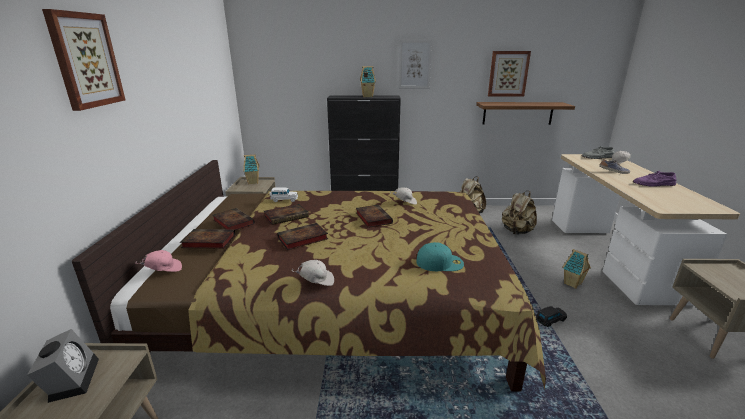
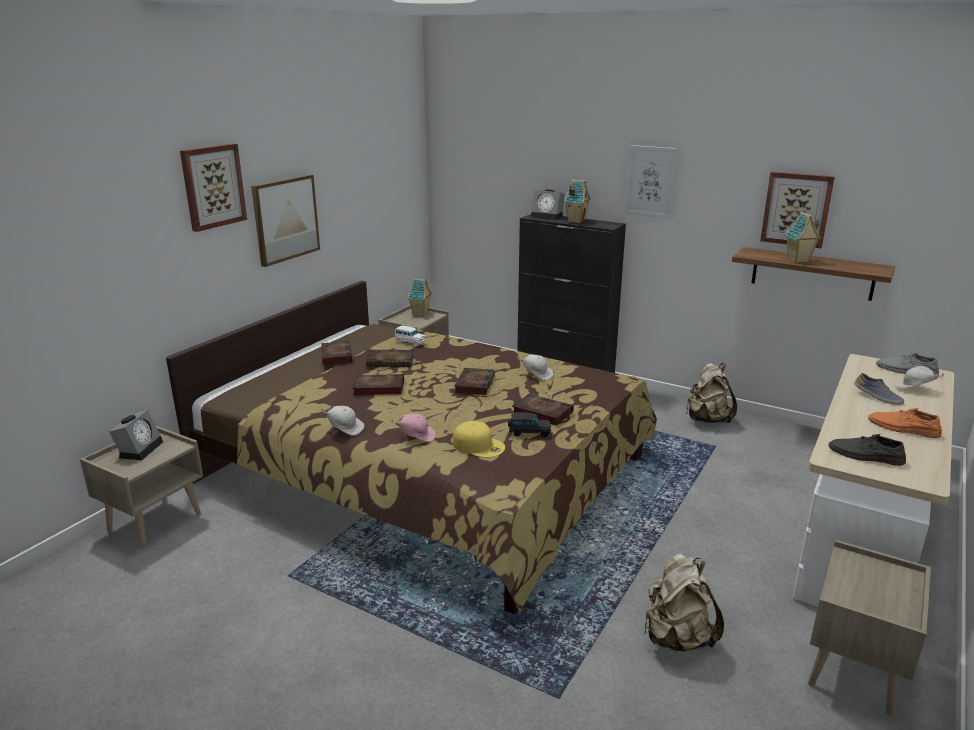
camera: 30 degrees right, 0 degrees up
pink cap [135,250,182,272] -> pink cap moved to [391,414,436,442]
book [180,229,235,249] -> book moved to [512,394,574,425]
turquoise cap [417,242,464,271] -> yellow cap [452,421,505,458]
beige backpack [502,191,537,235] -> beige backpack moved to [644,554,724,651]
black toy car [536,306,567,327] -> black toy car moved to [508,412,551,437]
toy house [563,249,591,289] -> toy house moved to [784,212,821,263]
purple shoe [633,171,676,187] -> orange shoe [868,408,942,438]
none -> picture [251,174,320,267]
none -> alarm clock [531,189,565,220]
none -> grey shoe [828,434,906,466]

